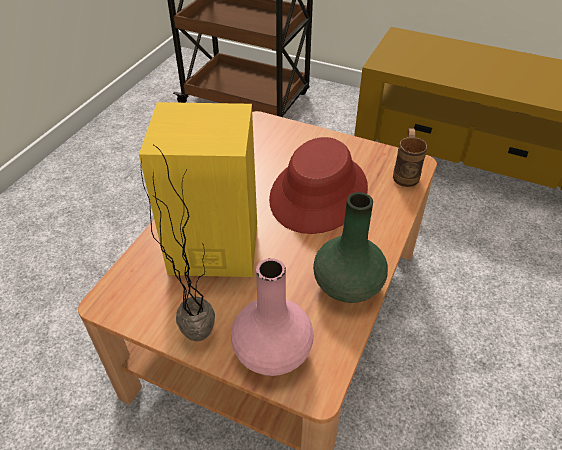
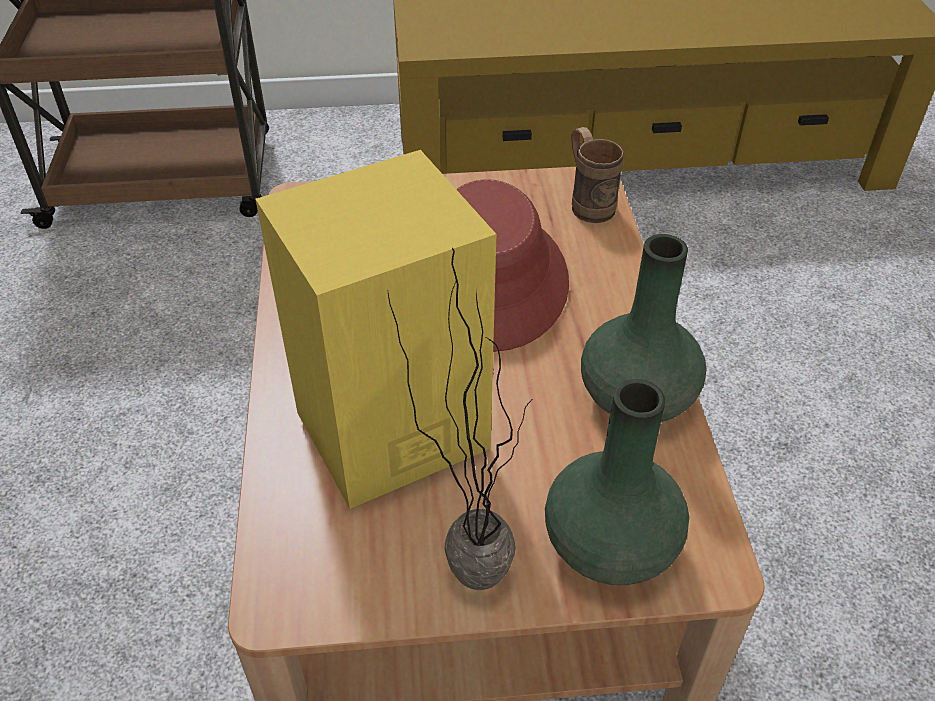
camera: 30 degrees left, 0 degrees up
pink vase [231,258,314,376] -> green vase [545,379,689,585]

